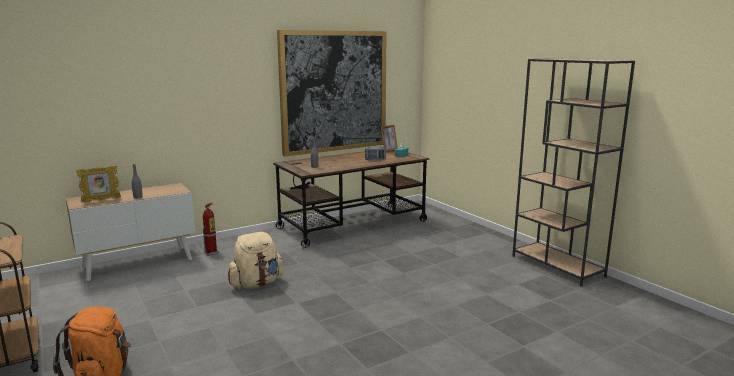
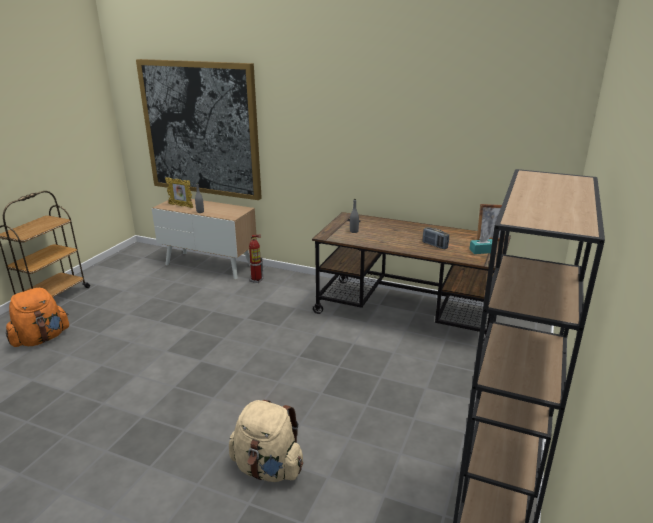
camera: 55 degrees right, 10 degrees up
beige backpack [228,232,284,289] -> beige backpack moved to [229,400,303,482]
picture [277,30,387,157] -> picture moved to [136,59,262,200]

